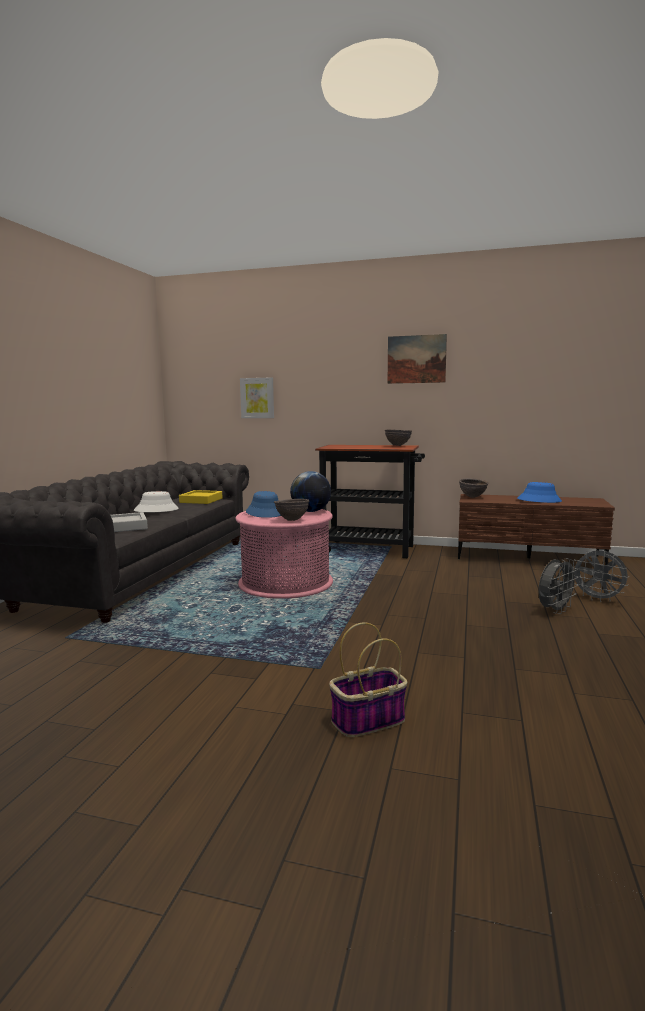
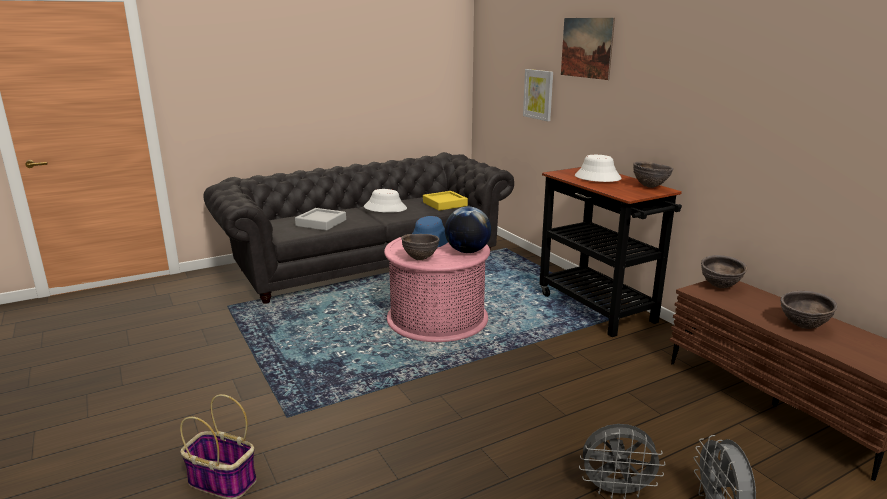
camera: 45 degrees right, 10 degrees up
picture [388,334,447,384] -> picture moved to [561,18,615,80]
blue hat [517,482,562,503] -> brown bowl [780,291,837,329]
none -> white hat [575,155,622,182]

